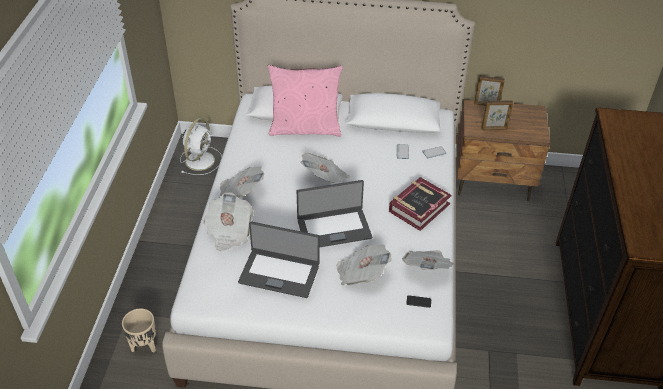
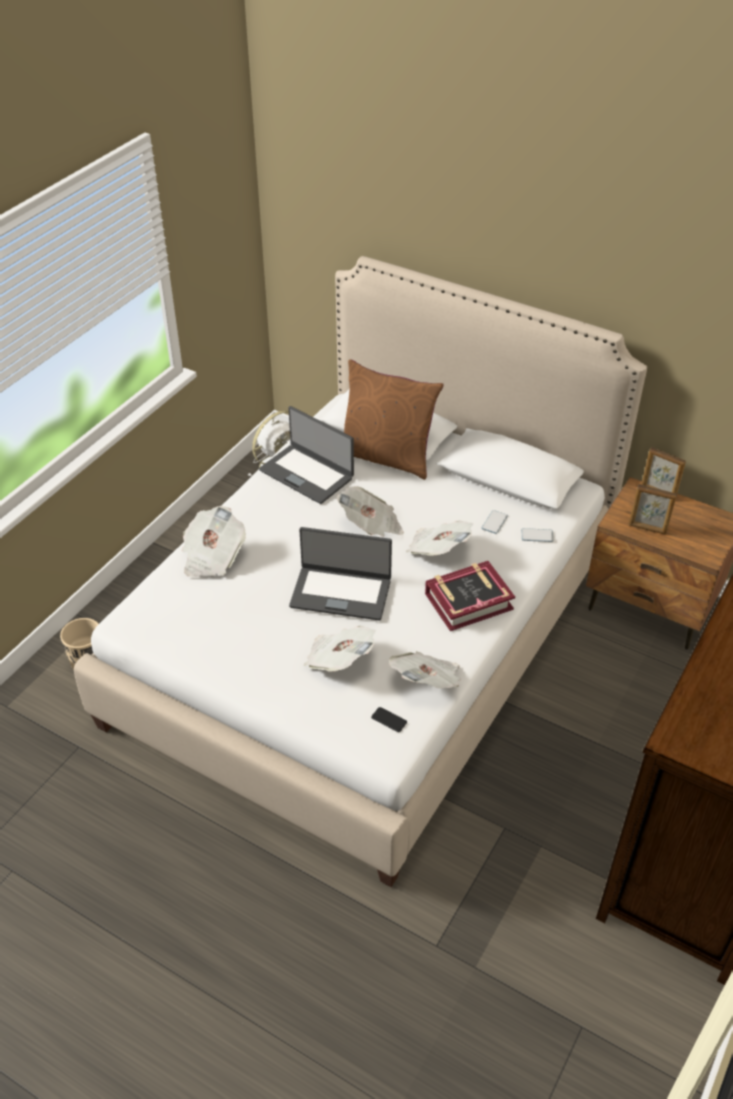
camera: 25 degrees right, 0 degrees up
newspaper [220,166,264,197] -> newspaper moved to [406,521,473,556]
laptop [238,221,320,298] -> laptop moved to [259,406,354,504]
pink pillow [268,65,343,137] -> brown pillow [344,359,444,480]

